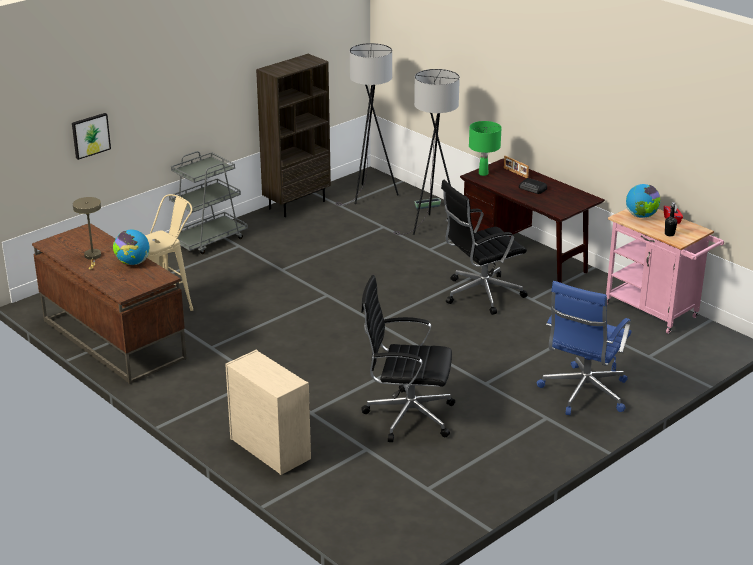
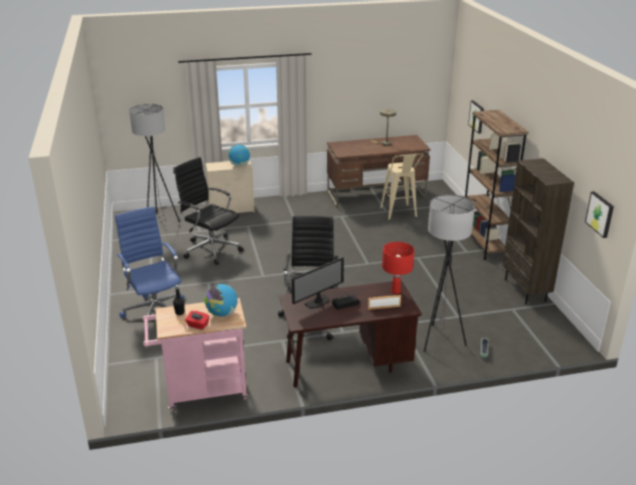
camera: 120 degrees right, 0 degrees up
globe [113,230,149,265] -> globe moved to [228,144,250,166]
grey cart [168,151,248,254] -> brown bookcase [465,110,529,260]
grey floor lamp [336,43,399,206] -> grey floor lamp moved to [129,104,180,222]
black office chair [361,275,455,442] -> black office chair turned 90 degrees counterclockwise [173,157,243,265]
green table lamp [469,121,502,176] -> red table lamp [382,242,414,294]
none -> monitor [292,257,344,309]
none -> picture [585,191,614,238]

